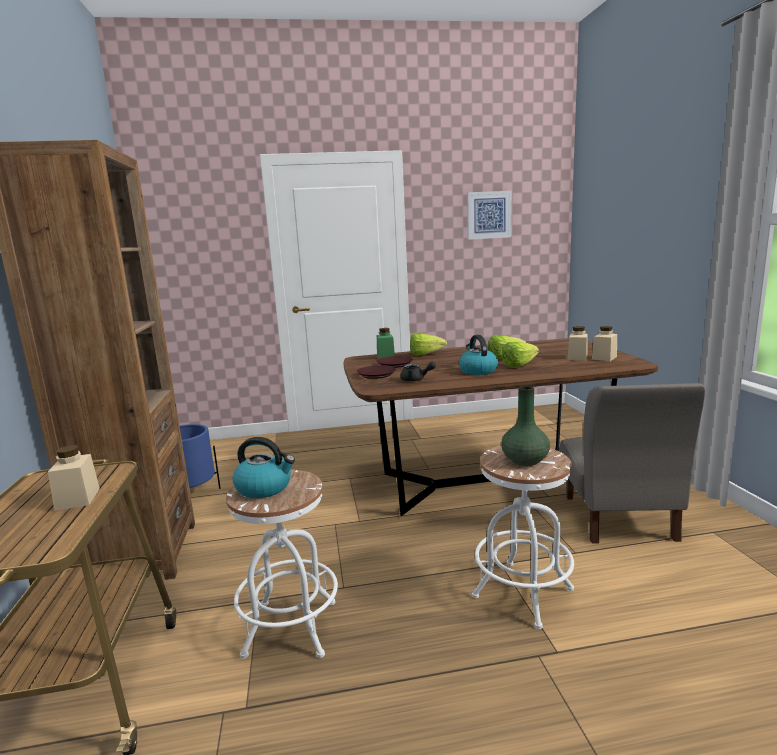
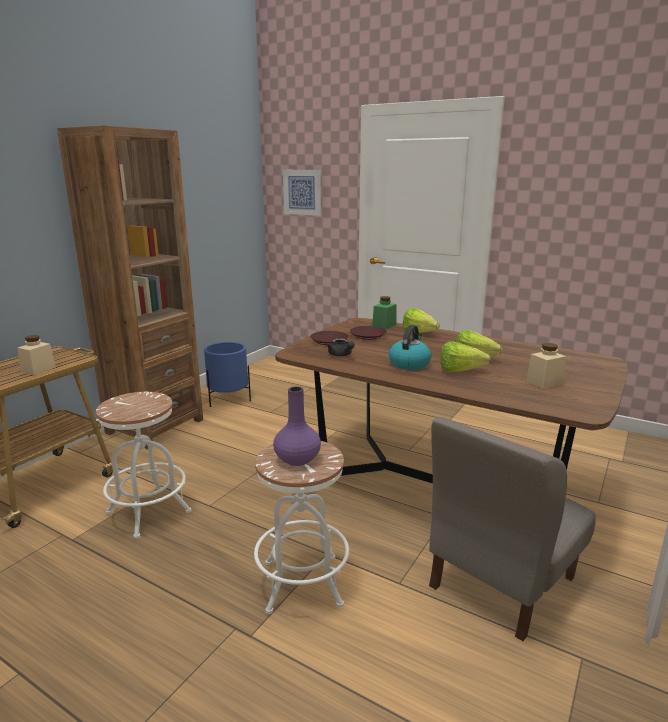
camera: 40 degrees right, 5 degrees up
kettle [233,437,295,498] -> none
picture [467,191,512,240] -> picture moved to [283,170,321,216]
green vase [501,386,550,466] -> purple vase [273,386,321,466]
beige jar [592,326,617,361] -> none

